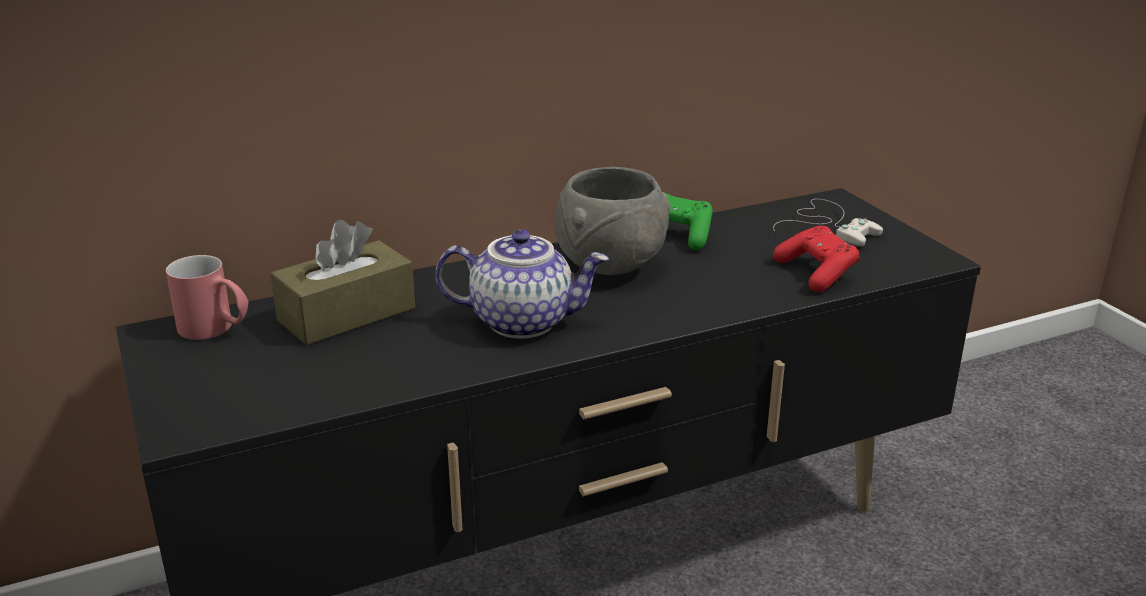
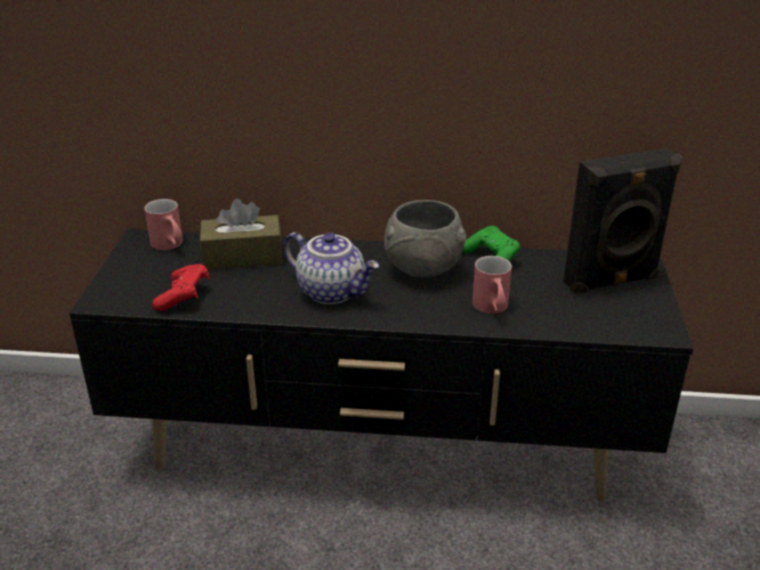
camera: 30 degrees right, 5 degrees up
white game controller [773,199,883,247] -> black speaker [563,149,682,294]
red game controller [773,226,859,292] -> red game controller moved to [152,264,210,311]
none -> red mug [472,256,512,314]

